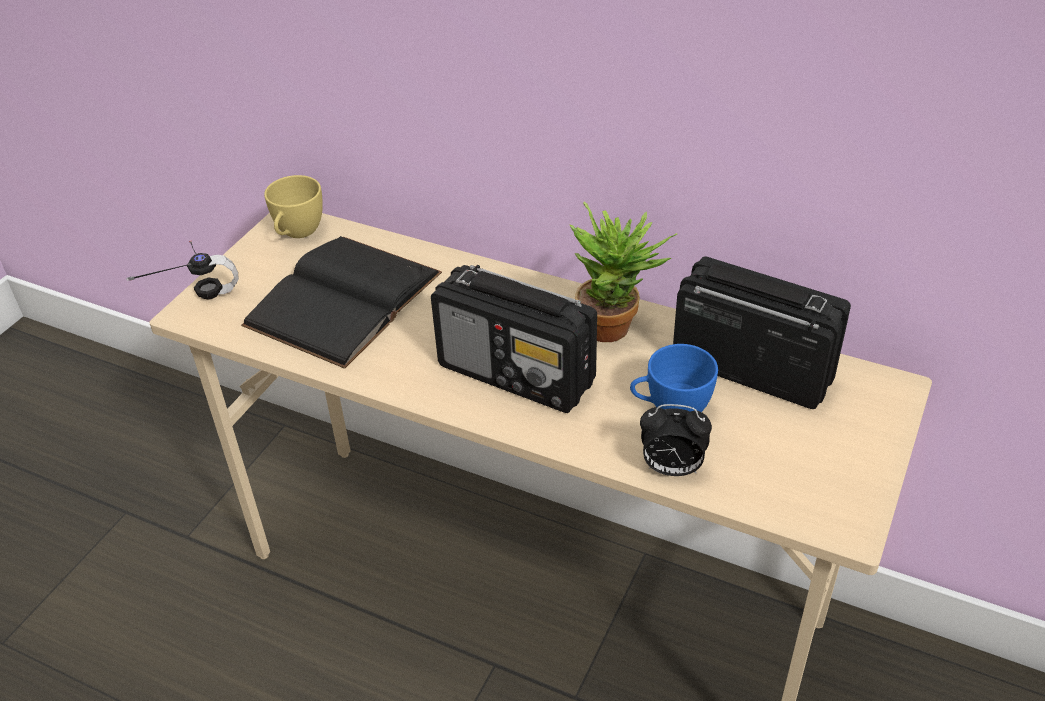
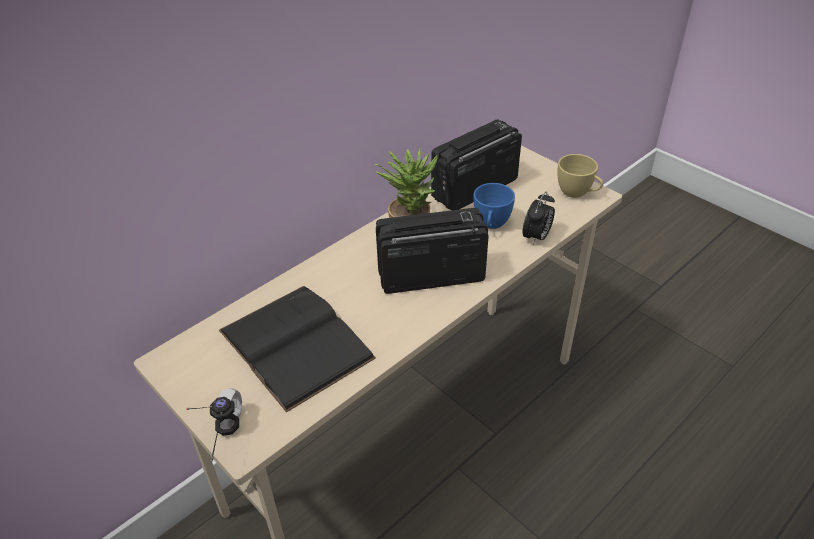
camera: 70 degrees left, 0 degrees up
yellow cup [264,175,323,238] -> yellow cup moved to [557,154,603,198]
radio [431,265,597,413] -> radio turned 150 degrees counterclockwise [376,208,489,294]

